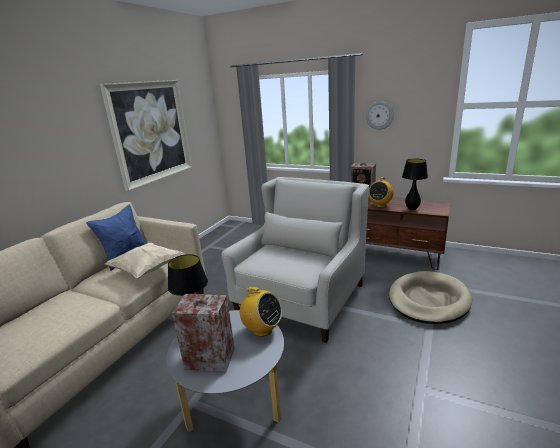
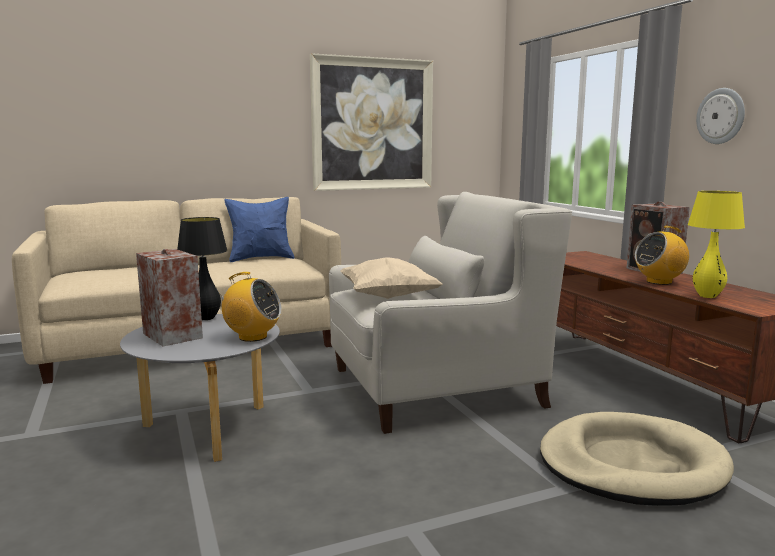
camera: 40 degrees right, 10 degrees down
beige pillow [105,243,185,278] -> beige pillow moved to [340,258,443,299]
radio [235,287,282,337] -> radio turned 60 degrees counterclockwise [216,272,282,342]
black table lamp [402,159,428,210] -> yellow table lamp [688,191,745,298]

